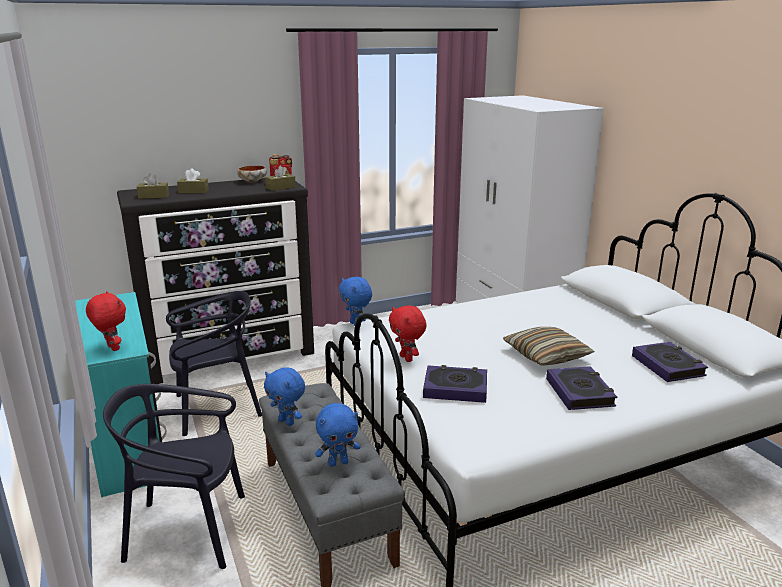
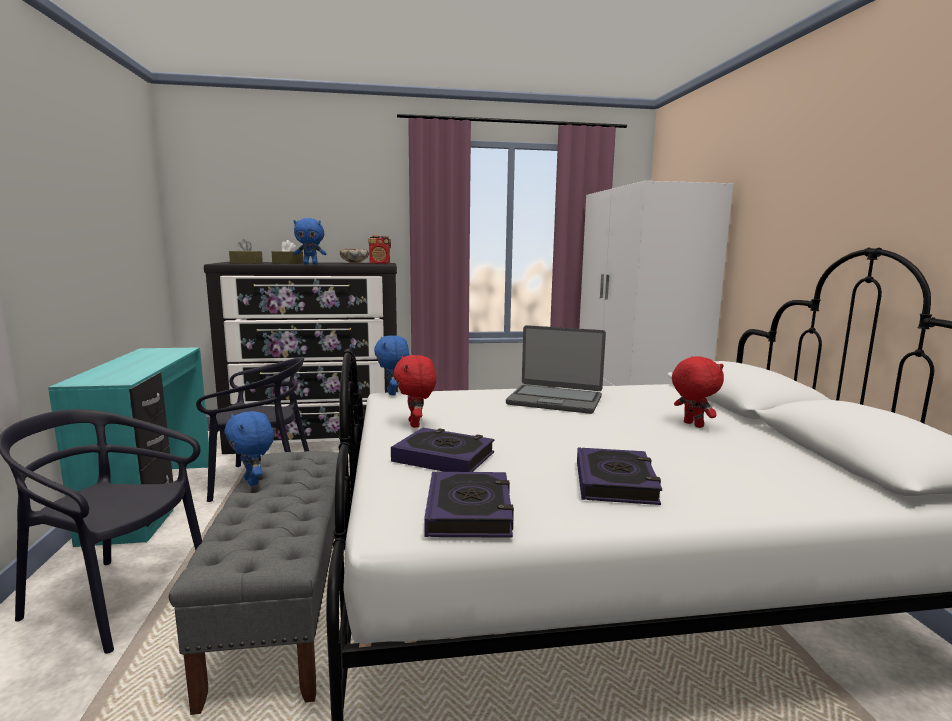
camera: 15 degrees right, 10 degrees down
red plush toy [86,291,126,351] -> red plush toy moved to [672,356,724,428]
brown tissue box [265,166,296,191] -> none
blue plush toy [315,403,360,467] -> blue plush toy moved to [294,218,327,265]
pillow [503,327,595,366] -> none
book [632,342,708,382] -> book moved to [424,472,514,538]
none -> laptop [506,325,606,414]

